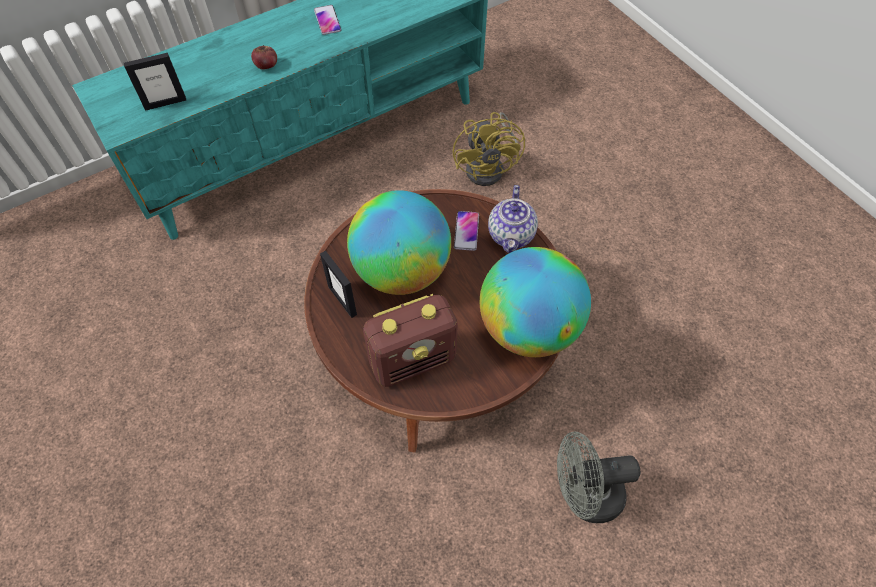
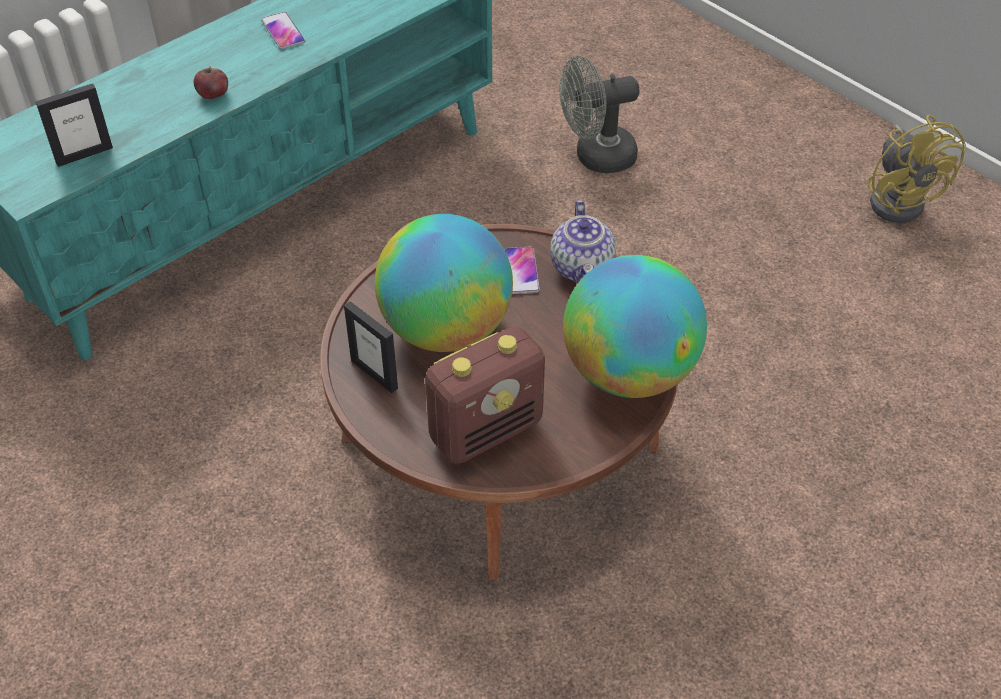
camera: 10 degrees left, 10 degrees down
yellow fan [453,112,525,186] -> yellow fan moved to [867,115,966,223]
grey fan [557,432,640,523] -> grey fan moved to [560,56,639,173]

